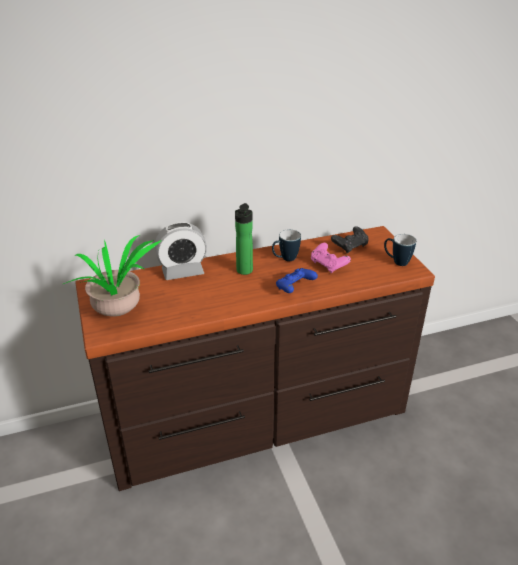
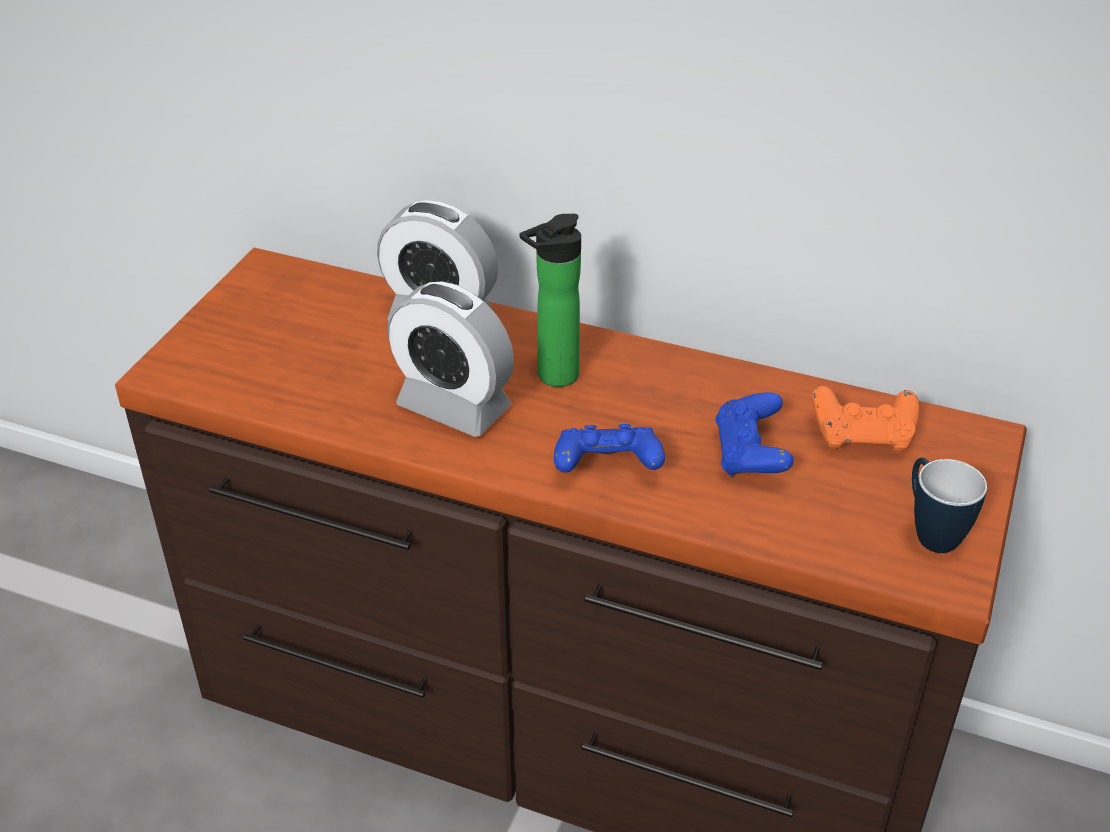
camera: 40 degrees right, 5 degrees up
potted plant [63,235,162,317] -> none
mug [272,229,301,261] -> none
pink game controller [311,243,351,273] -> blue game controller [715,392,794,477]
black game controller [331,226,369,254] -> orange game controller [812,386,919,452]
none -> alarm clock [388,281,514,437]

